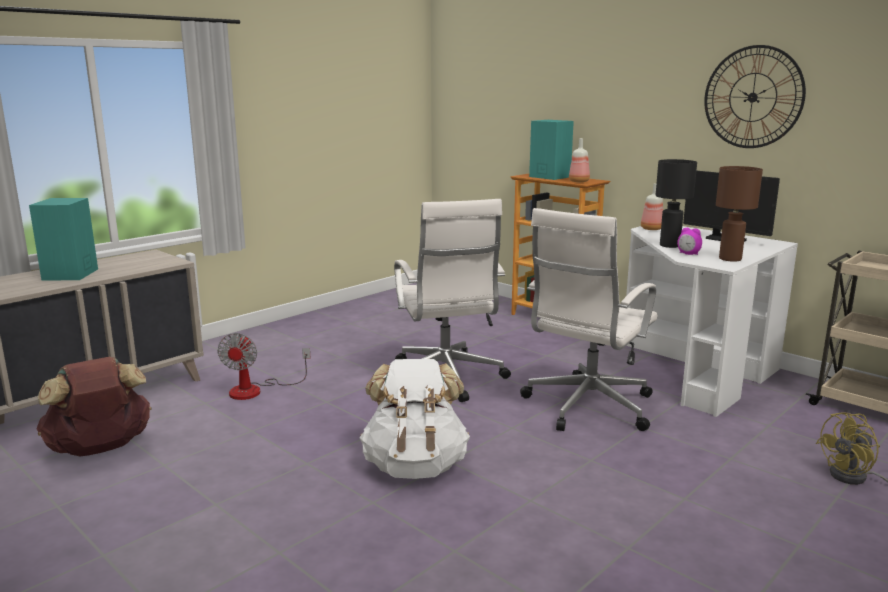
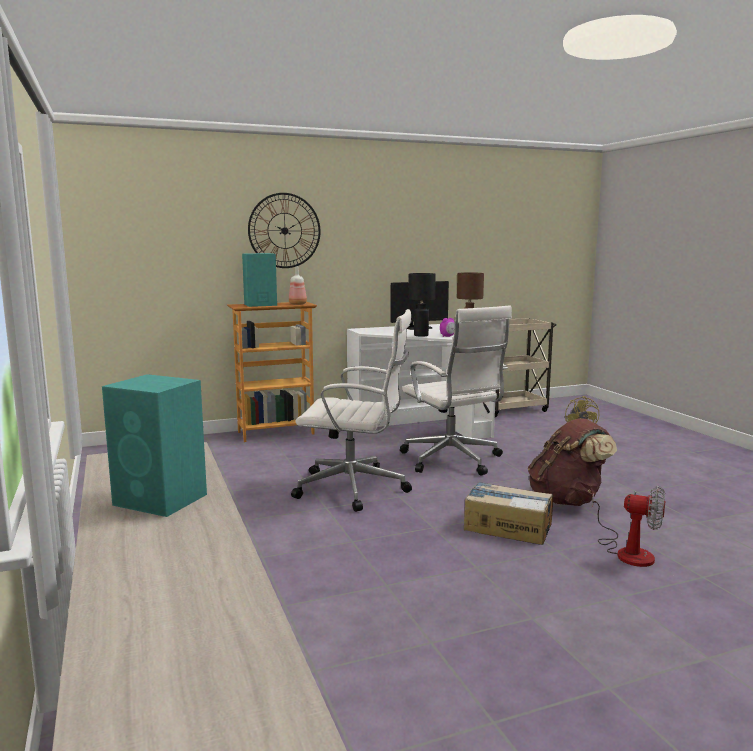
camera: 65 degrees left, 5 degrees down
brown backpack [36,357,152,457] -> brown backpack moved to [528,419,617,506]
fan [217,333,311,400] -> fan moved to [592,485,665,567]
white backpack [359,359,470,479] -> cardboard box [464,481,553,545]
bottle [641,183,663,230] -> none
wall clock [704,45,806,148] -> wall clock moved to [248,193,320,268]

